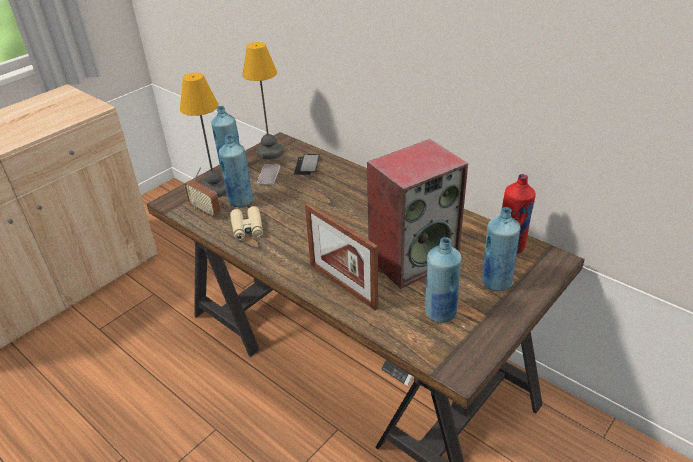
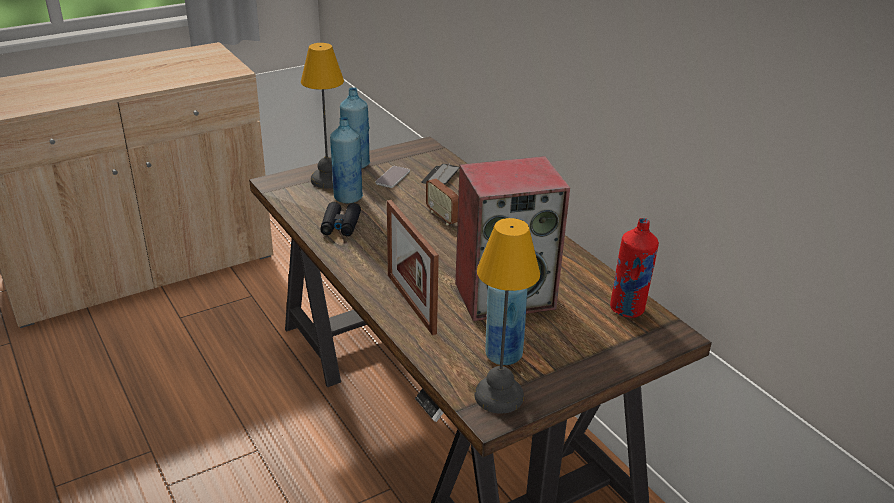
camera: 15 degrees right, 5 degrees down
radio [184,167,221,218] -> radio moved to [426,163,458,225]
beige binoculars [230,206,263,241] -> black binoculars [320,202,361,236]
table lamp [243,42,284,159] -> table lamp moved to [475,218,540,414]
blue bottle [482,207,521,292] -> none

